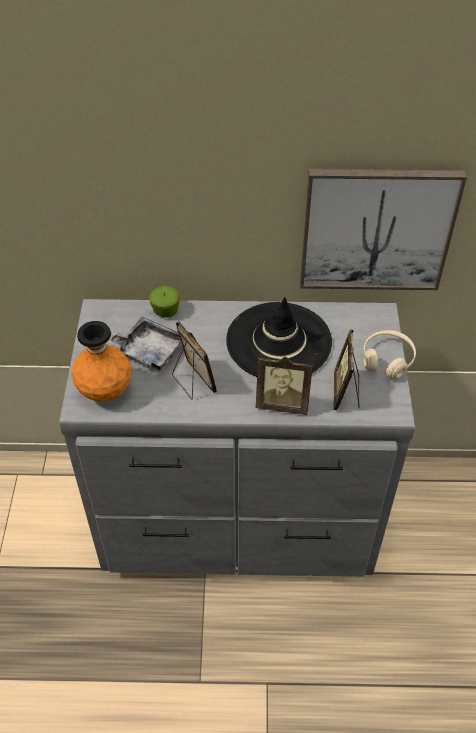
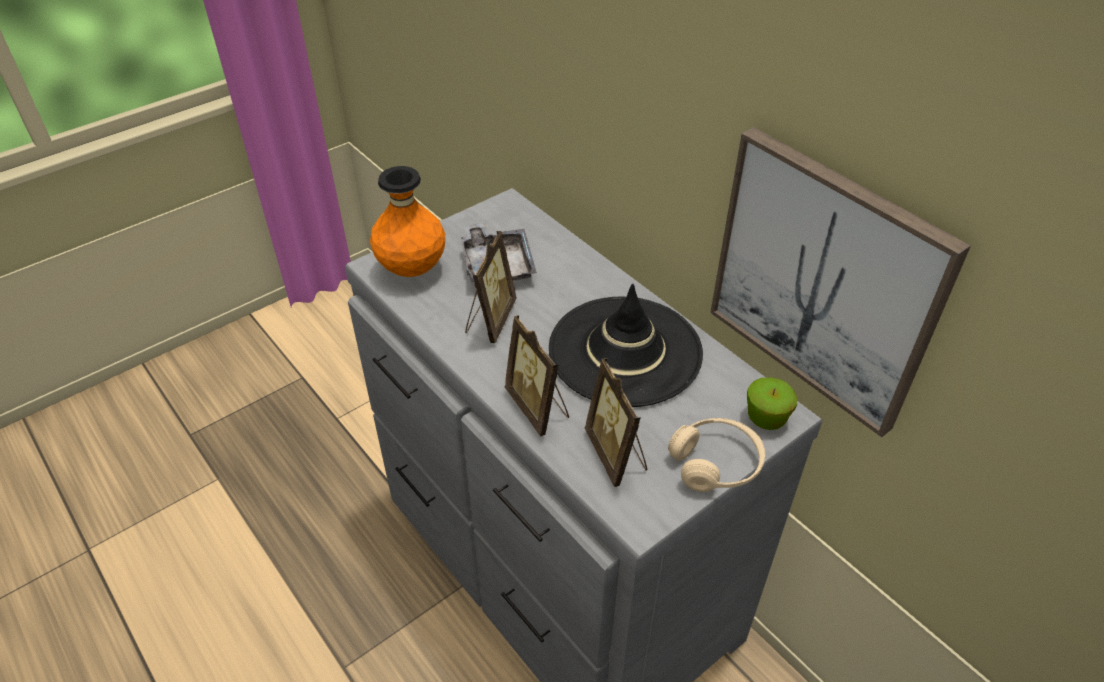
camera: 50 degrees right, 5 degrees down
apple [149,286,180,318] -> apple moved to [747,377,797,430]
picture frame [334,330,360,410] -> picture frame turned 75 degrees counterclockwise [585,358,648,487]

